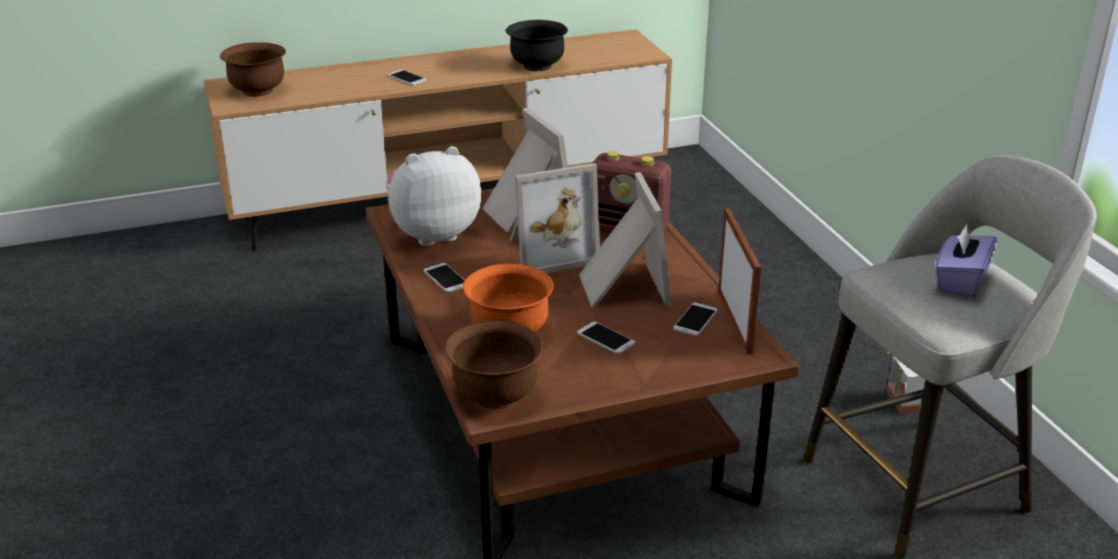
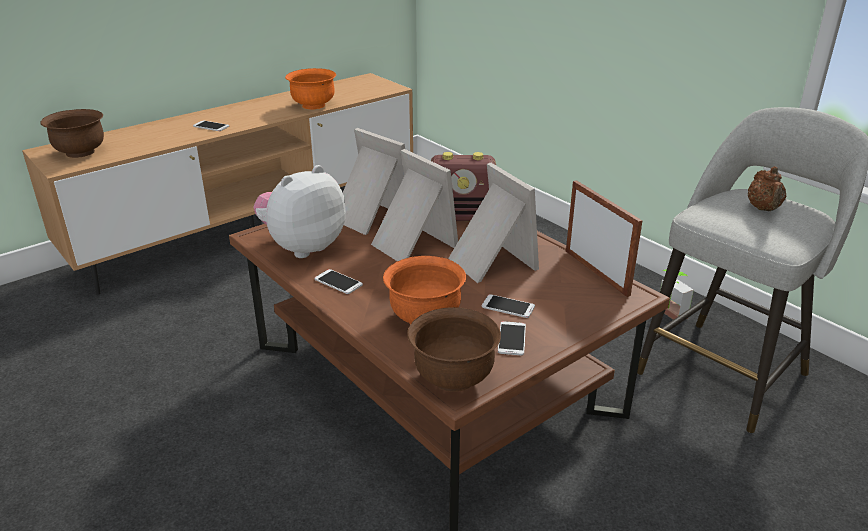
camera: 20 degrees left, 0 degrees up
black bowl [506,20,568,71] -> orange bowl [285,68,336,109]
picture frame [509,163,600,273] -> picture frame turned 90 degrees counterclockwise [371,149,458,261]
phone [673,303,718,336] -> phone moved to [498,321,526,356]
purple tissue box [935,224,997,299] -> brown teapot [748,166,786,211]

